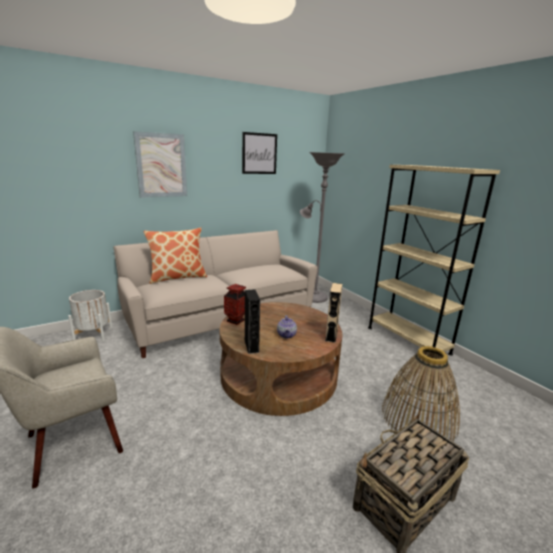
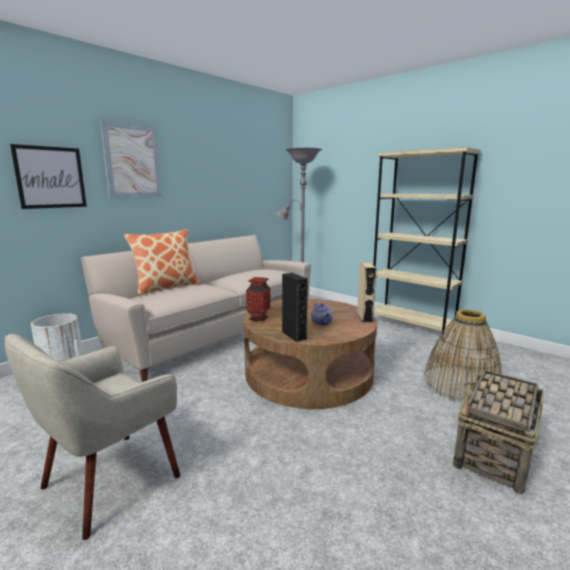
camera: 15 degrees left, 5 degrees down
picture [242,132,277,174] -> picture moved to [10,144,87,209]

